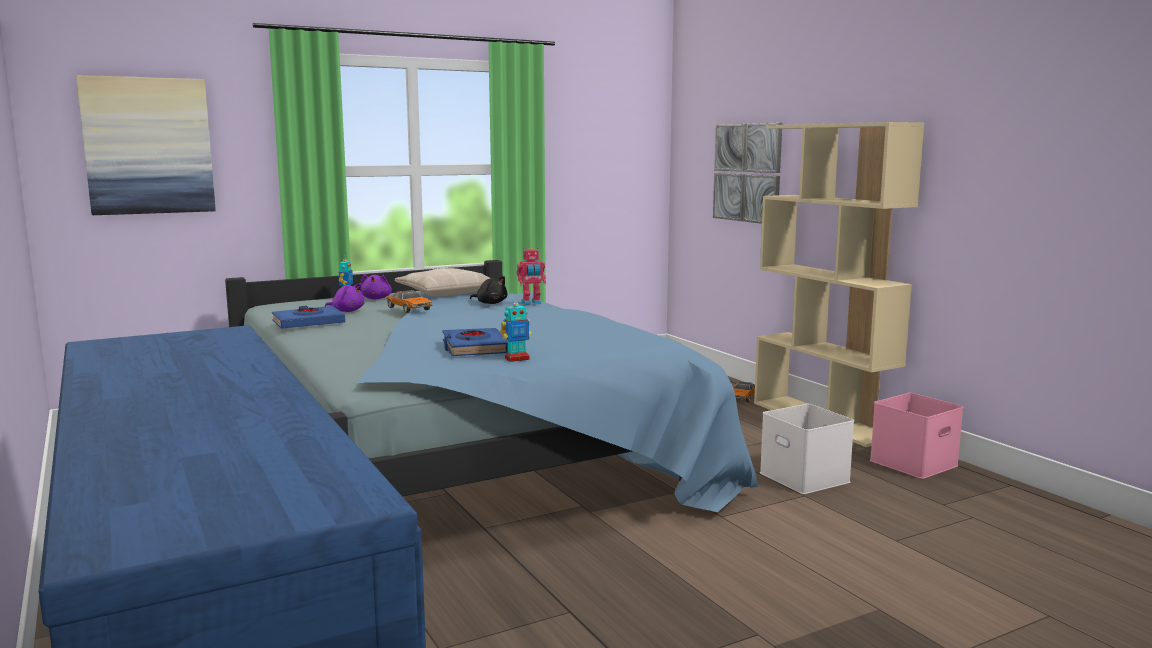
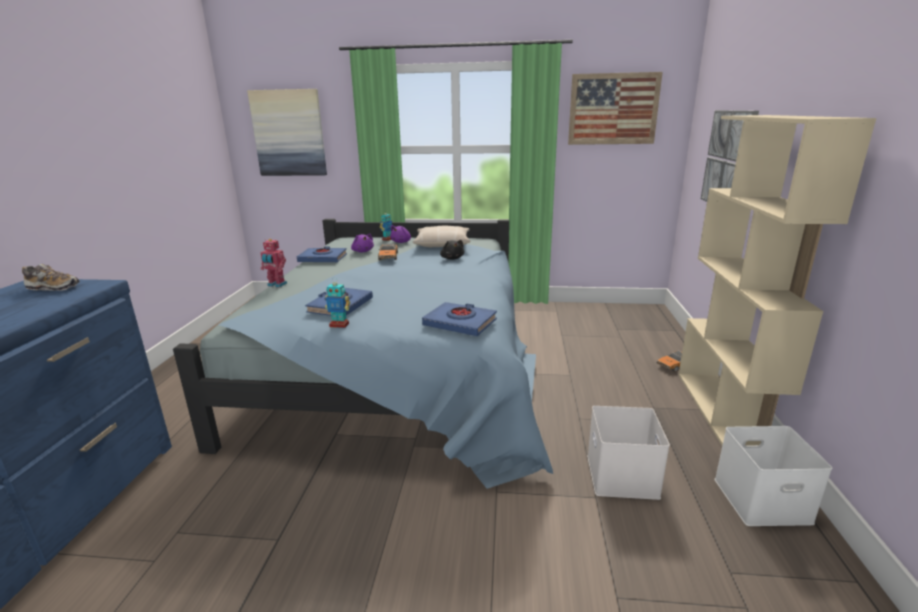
camera: 35 degrees right, 10 degrees up
toy robot [517,247,546,305] -> toy robot moved to [260,239,287,287]
pink storage box [870,393,964,479] -> white storage box [714,426,832,526]
none -> shoe [22,264,80,291]
none -> blue book [422,302,497,336]
none -> picture [568,72,663,145]

